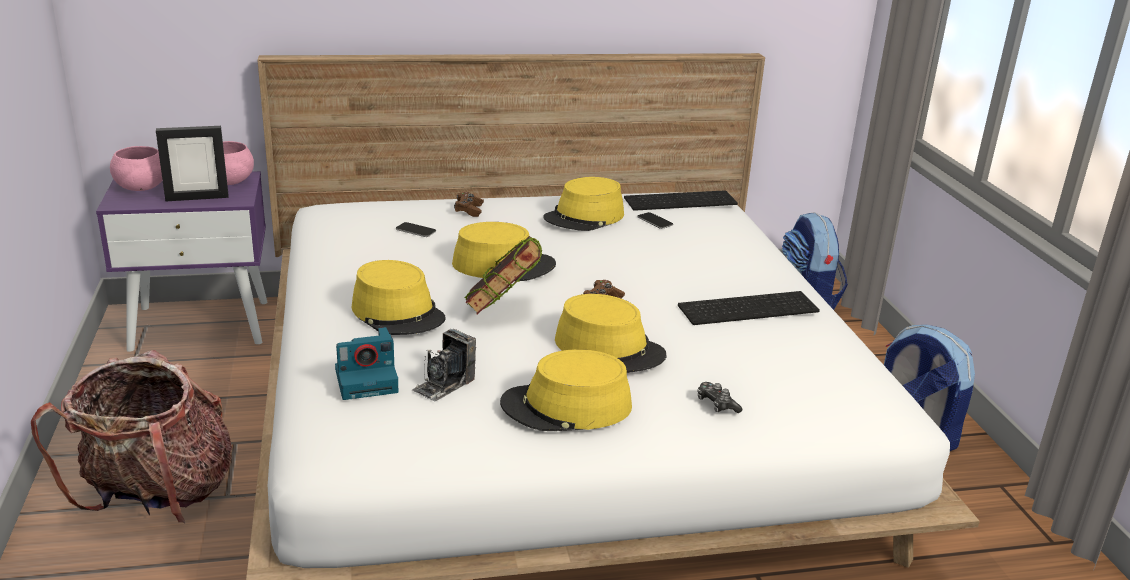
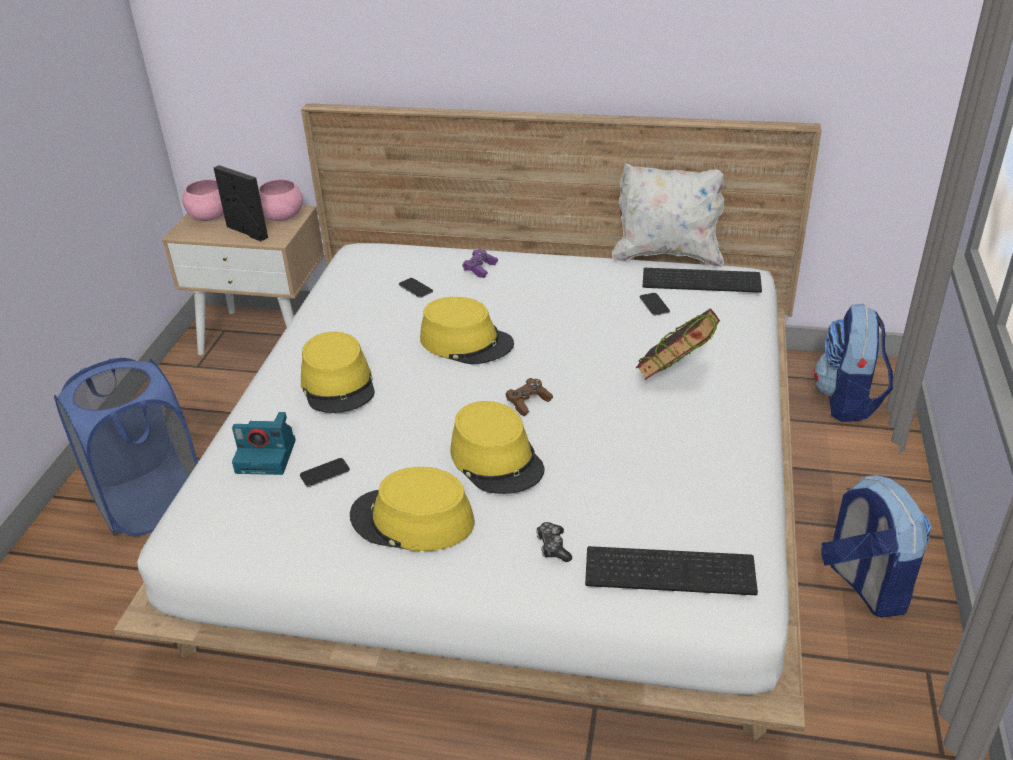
camera: 25 degrees right, 10 degrees up
backpack [31,350,232,524] -> blue laundry basket [54,358,198,537]
purple nightstand [96,171,268,352] -> beige nightstand [162,205,324,355]
picture frame [156,126,229,201] -> picture frame turned 150 degrees counterclockwise [214,165,268,242]
camera [411,329,476,401] -> phone [300,458,350,487]
brown game controller [454,192,484,217] -> purple game controller [462,249,498,278]
book [465,236,542,314] -> book moved to [636,308,720,380]
yellow hat [543,177,624,231] -> none
keyboard [678,291,820,325] -> keyboard moved to [585,546,758,595]
none -> white pillow [612,163,724,267]

